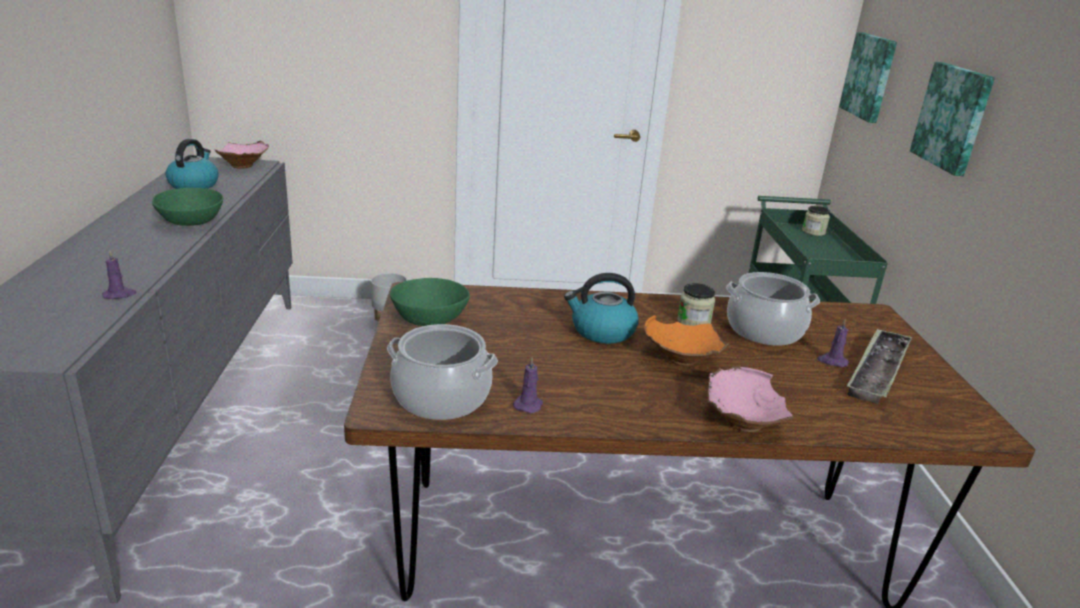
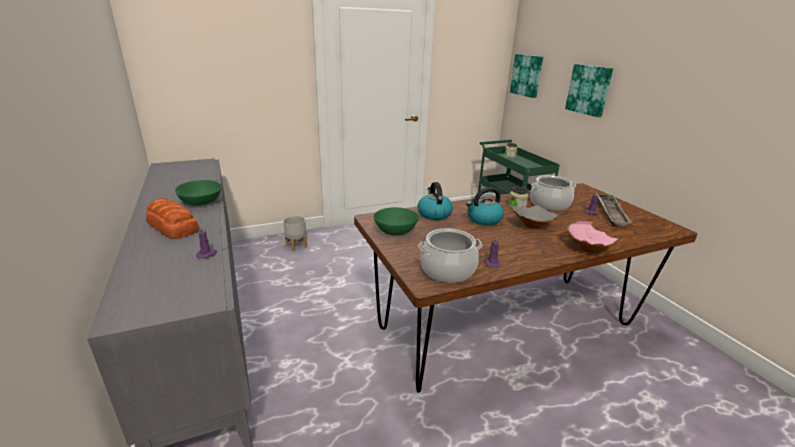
camera: 20 degrees left, 0 degrees up
kettle [165,139,219,189] -> kettle moved to [418,182,453,220]
pink bowl [215,141,269,169] -> none
orange bowl [644,315,729,366] -> grey bowl [512,205,559,228]
none -> bread [146,198,199,239]

